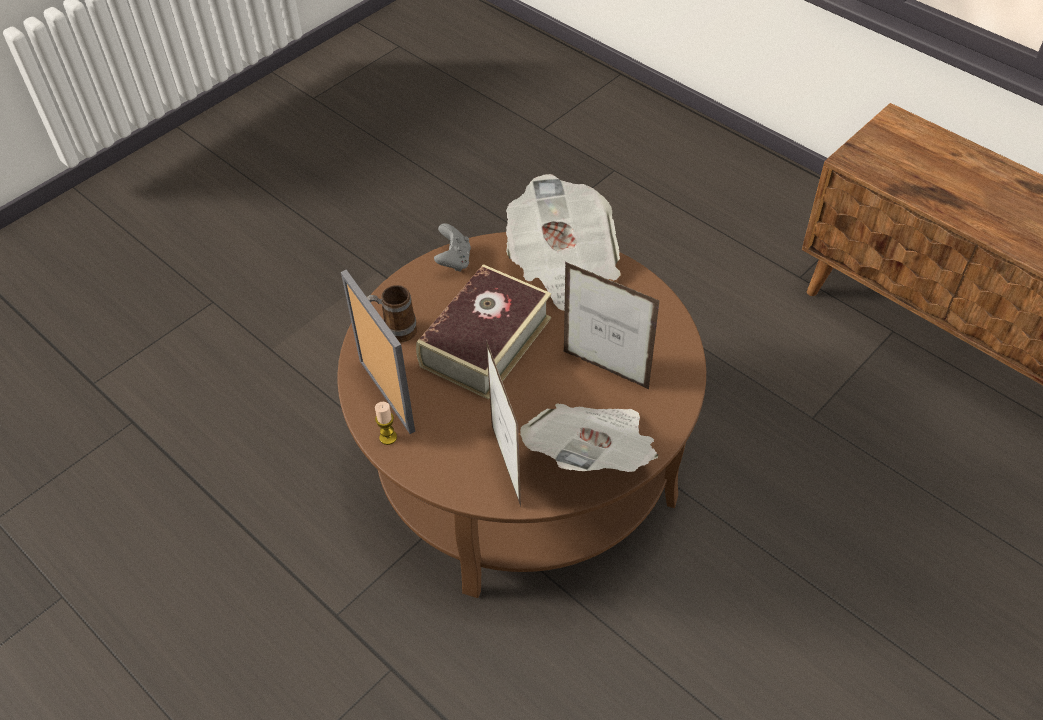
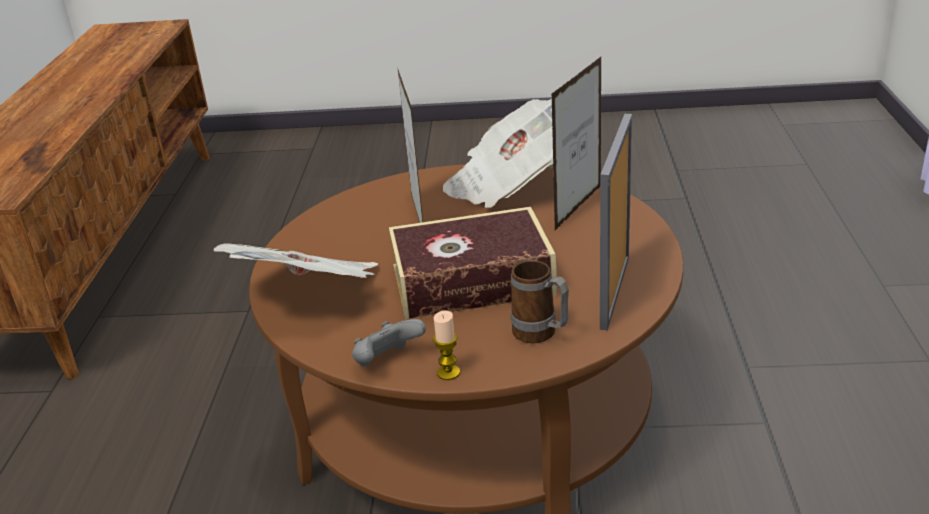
camera: 130 degrees left, 20 degrees down
candle [375,402,397,445] -> candle moved to [433,310,460,380]

